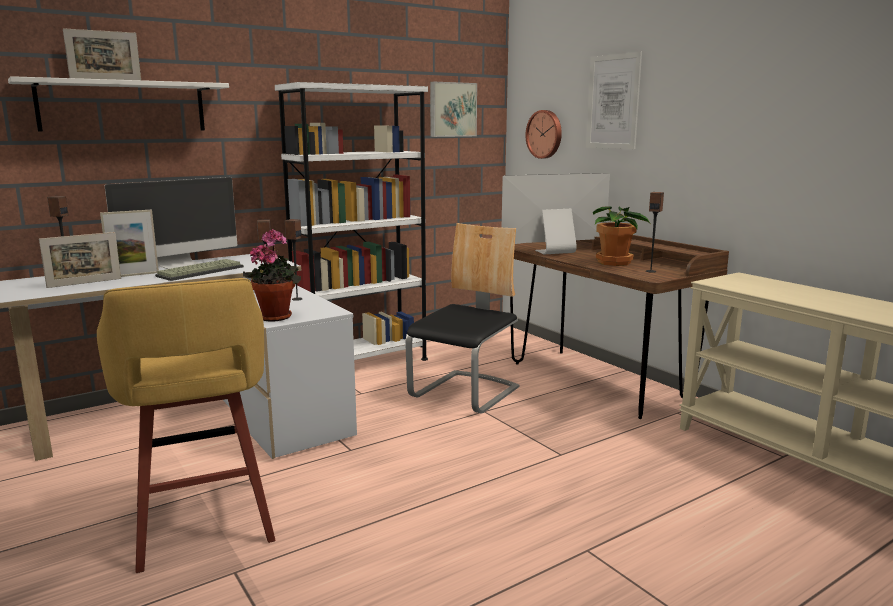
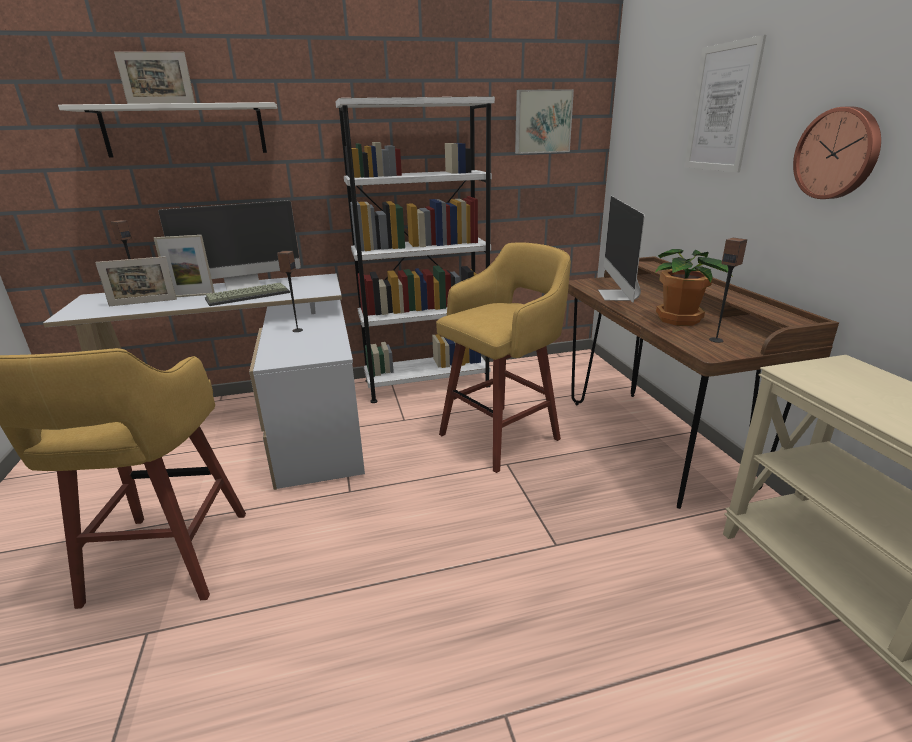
camera: 20 degrees right, 10 degrees up
potted plant [243,229,301,322] -> none
speaker [285,219,303,301] -> none
chair [405,223,519,414] -> yellow stool [436,242,571,473]
monitor [502,173,610,254] -> monitor turned 90 degrees counterclockwise [598,196,645,303]
wall clock [526,110,562,159] -> wall clock moved to [793,107,881,199]

